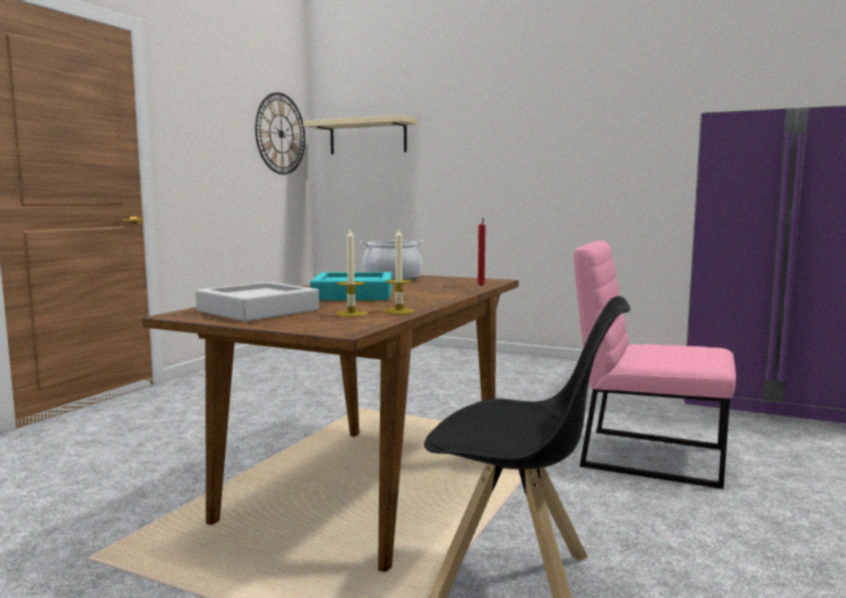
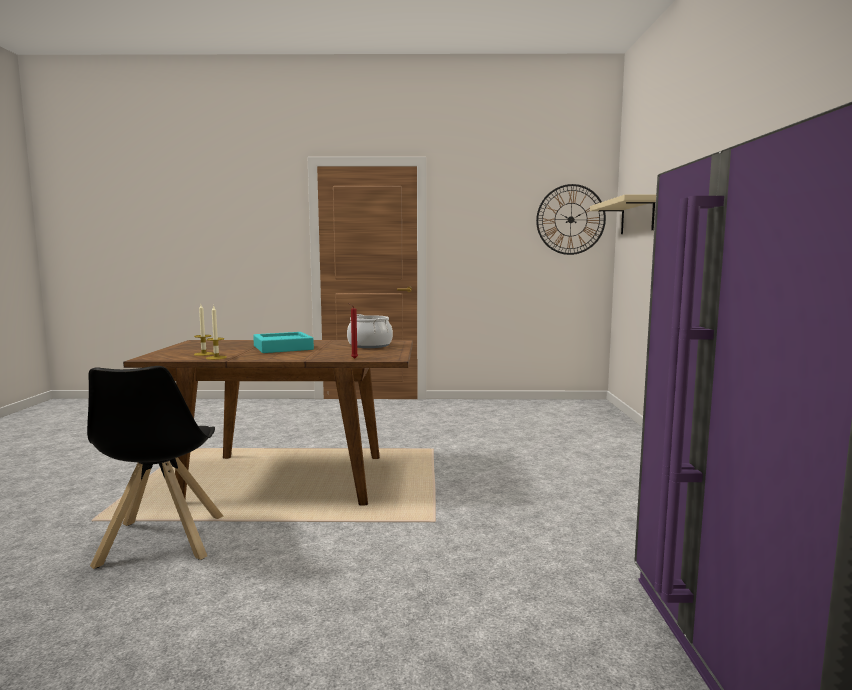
camera: 65 degrees right, 0 degrees up
grey tray [195,282,319,322] -> none
pink chair [574,240,736,489] -> none

